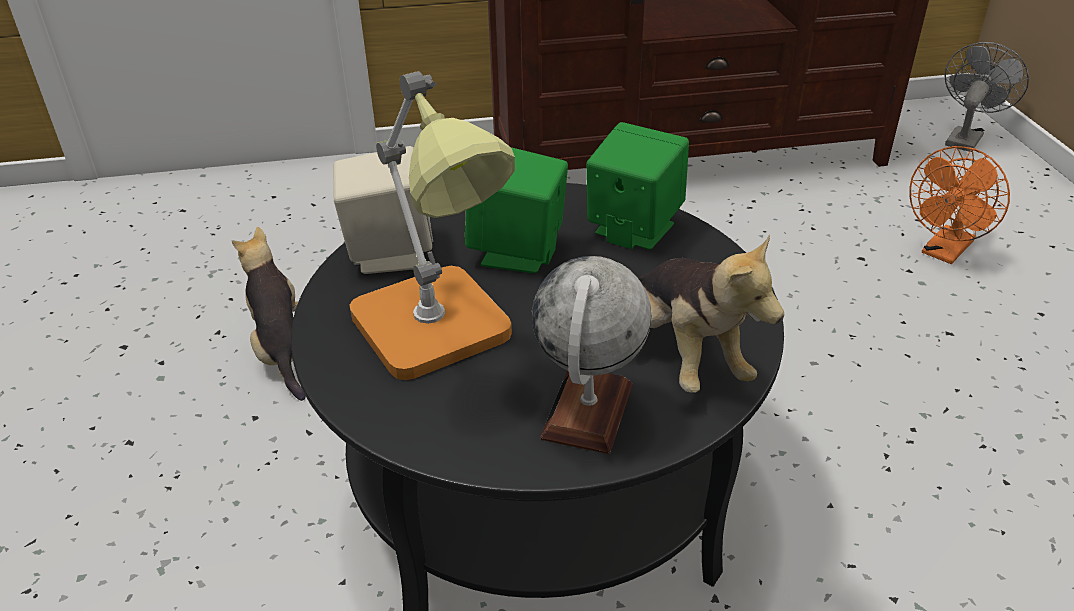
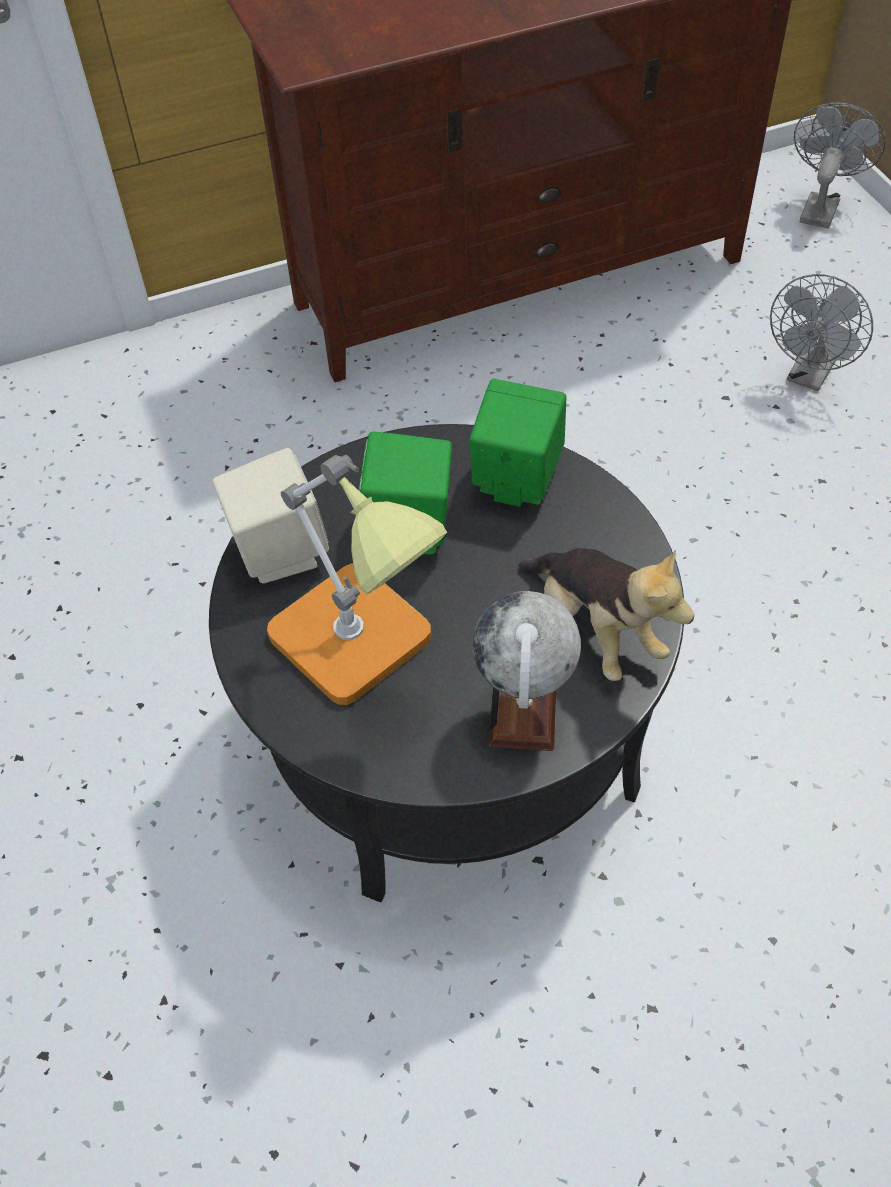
camera: 10 degrees left, 15 degrees up
plush toy [232,227,306,401] -> none
orange fan [909,146,1010,264] -> grey fan [770,274,873,391]

